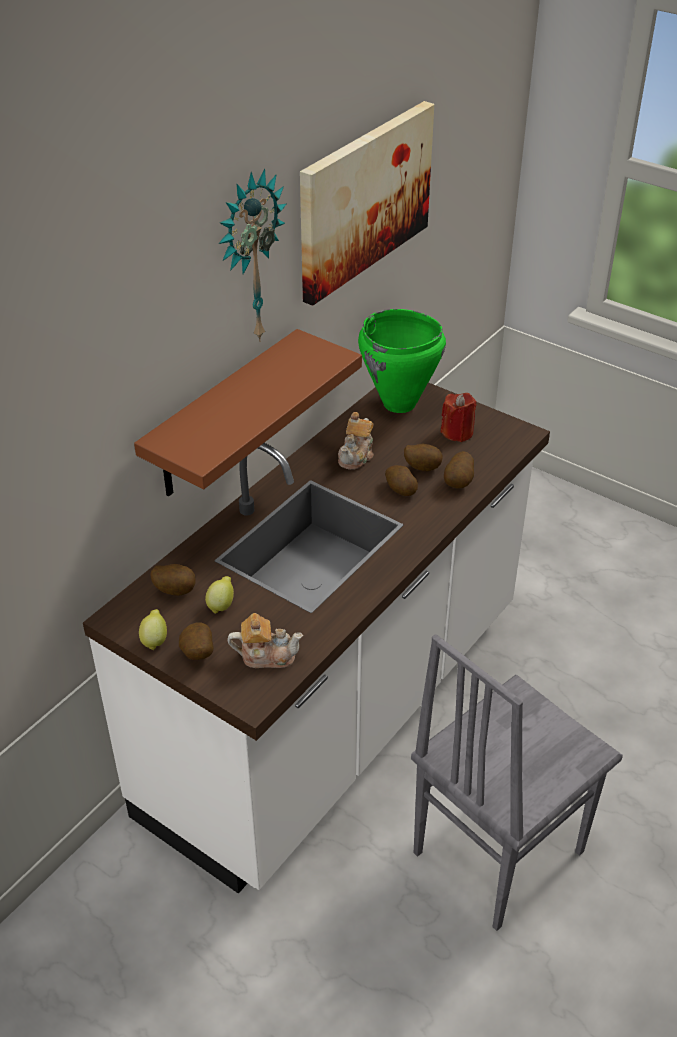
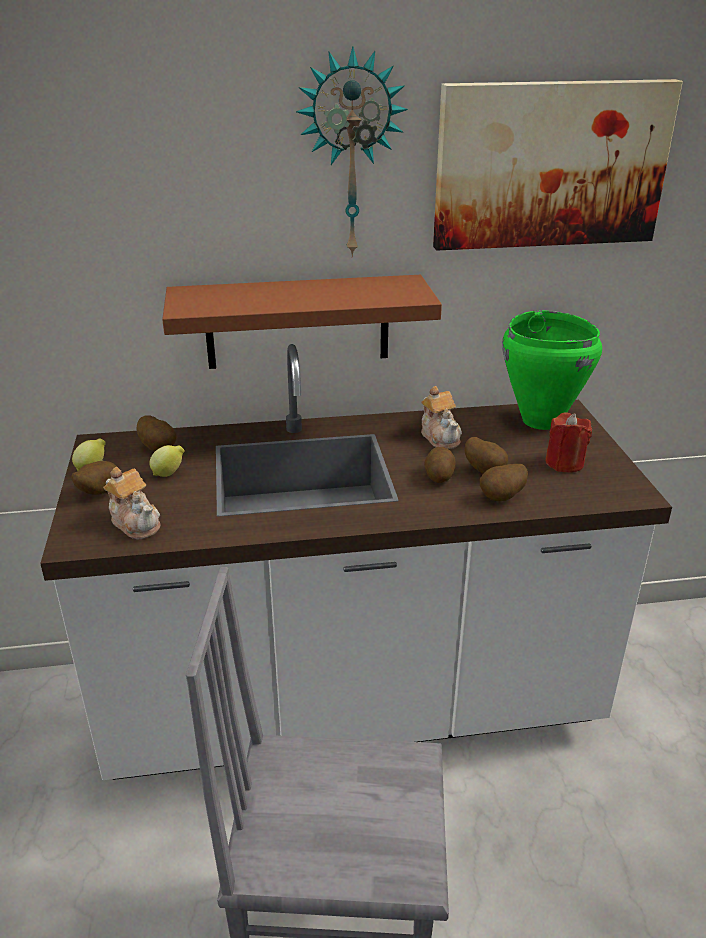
camera: 45 degrees right, 10 degrees down
teapot [338,412,374,470] -> teapot turned 90 degrees counterclockwise [421,386,462,449]

